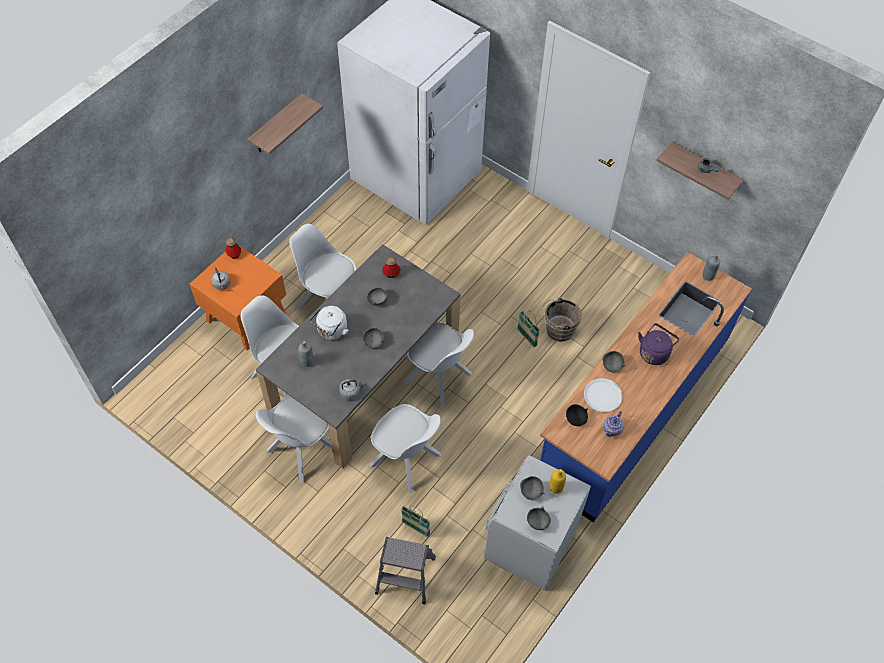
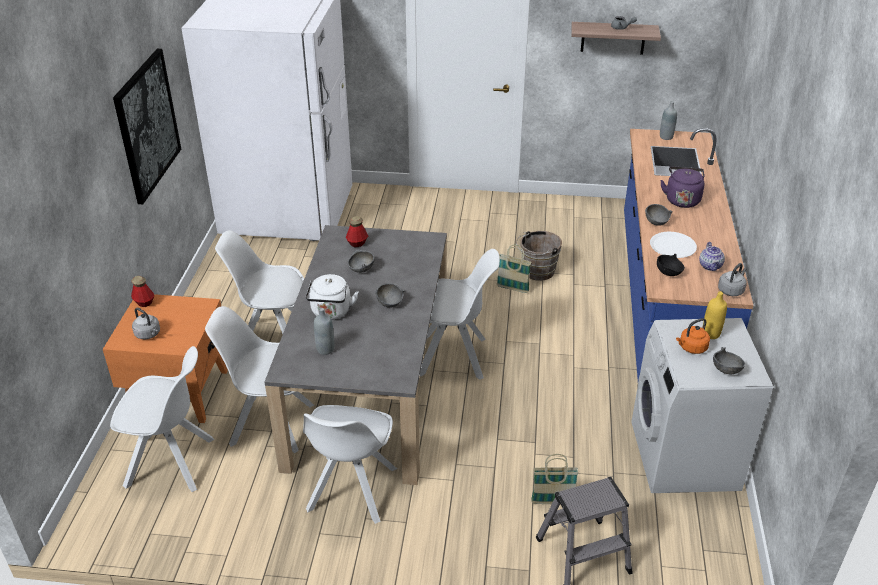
camera: 30 degrees left, 20 degrees down
shelf [248,93,323,154] -> picture [113,49,181,204]
grey kettle [339,379,365,400] -> grey kettle moved to [718,263,747,296]
white chair [369,404,441,493] -> white chair moved to [110,346,214,492]
grey bowl [520,476,545,500] -> orange kettle [676,318,710,354]

